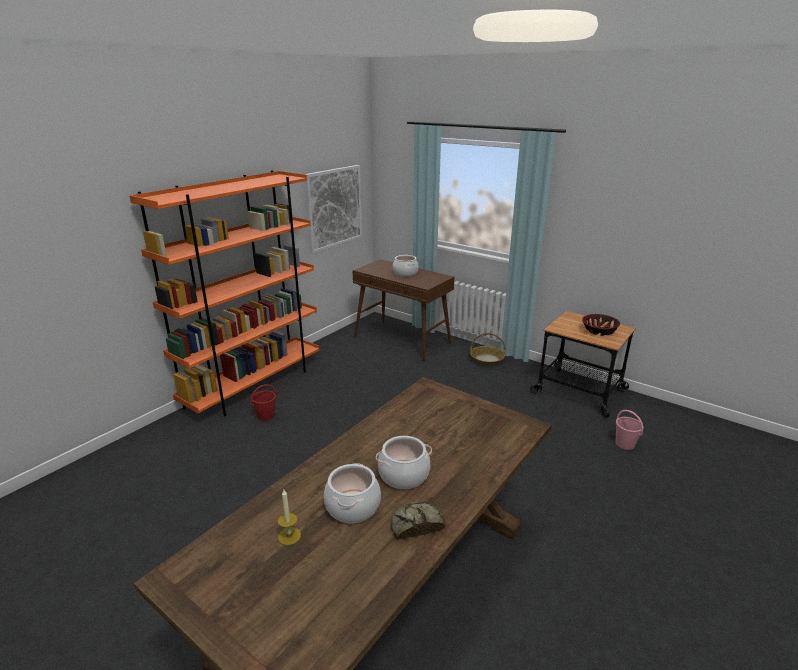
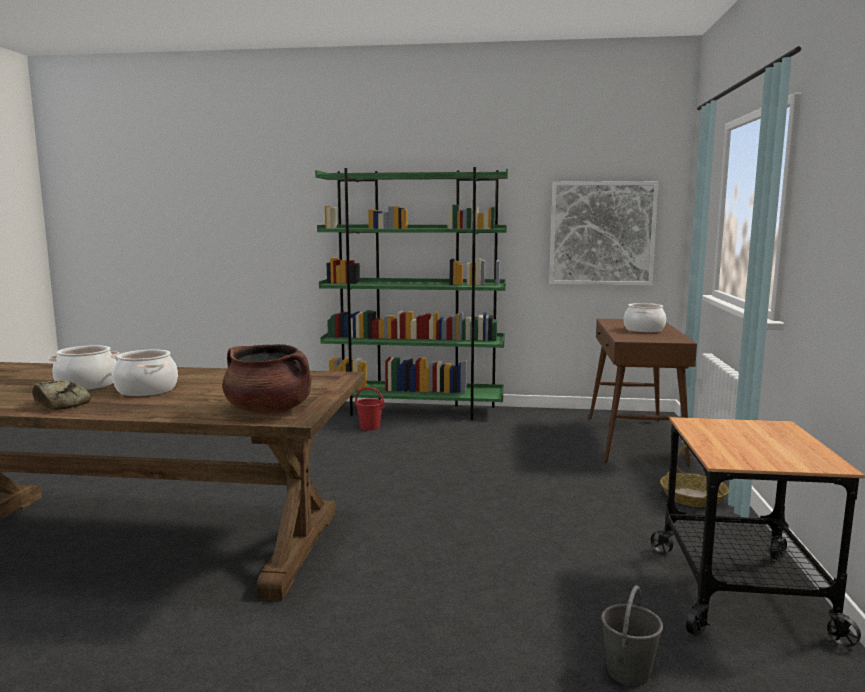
camera: 60 degrees right, 15 degrees down
orange bookcase [129,170,320,416] -> green bookcase [315,167,508,420]
candle [277,490,301,545] -> none
bowl [582,314,620,336] -> none
pink bucket [616,410,644,450] -> grey bucket [601,585,663,686]
none -> brown cooking pot [222,344,312,414]

